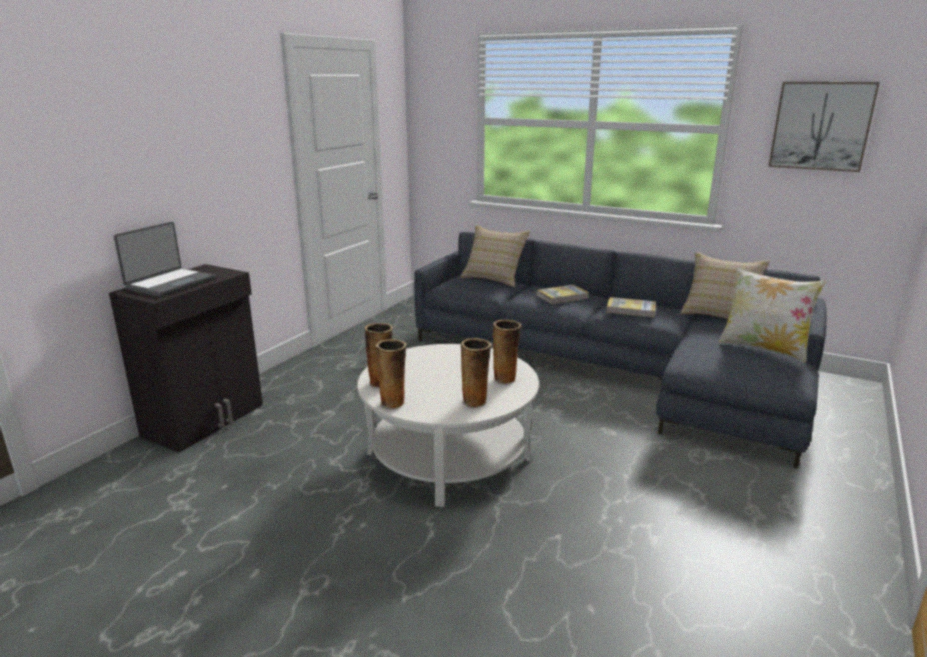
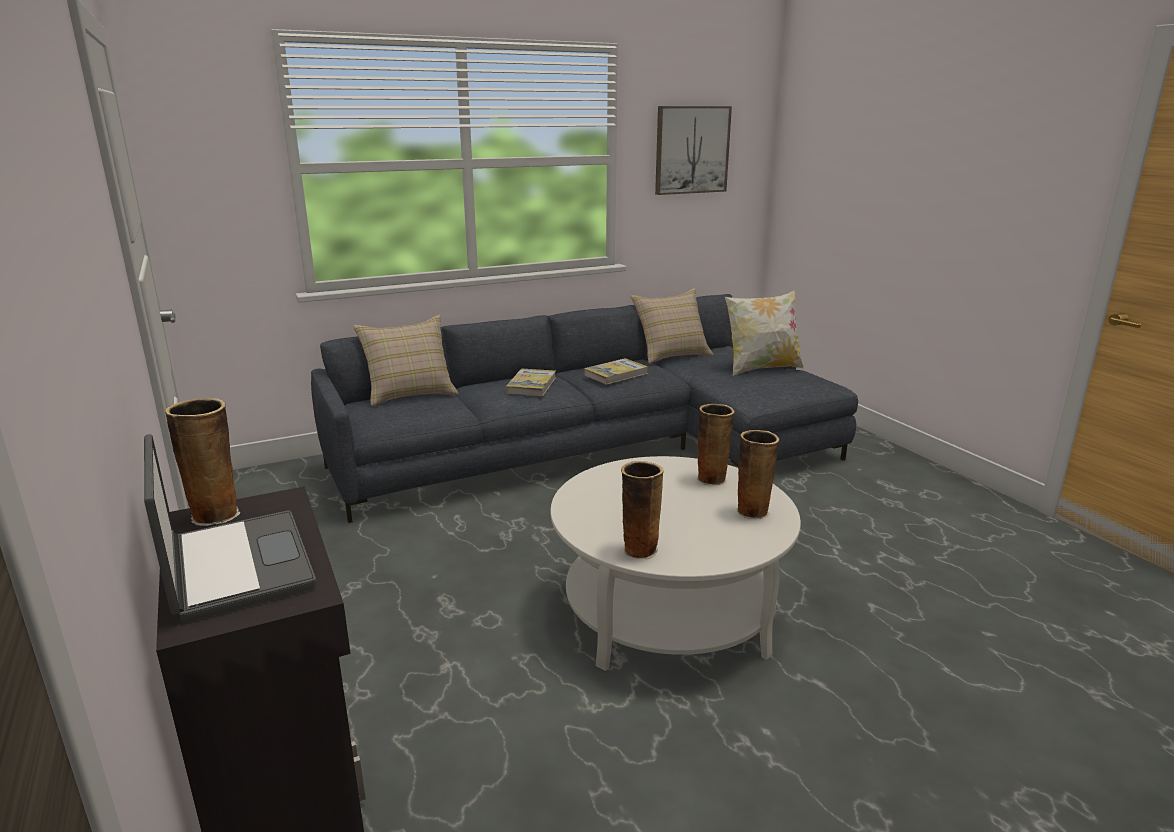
camera: 55 degrees left, 0 degrees up
vase [376,339,407,409] -> vase moved to [165,398,240,526]

